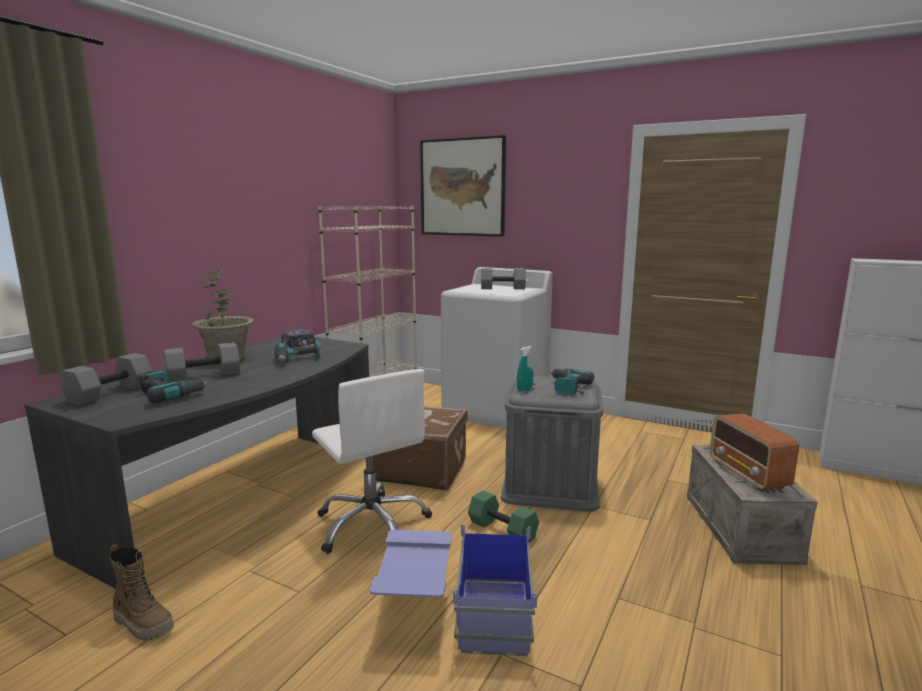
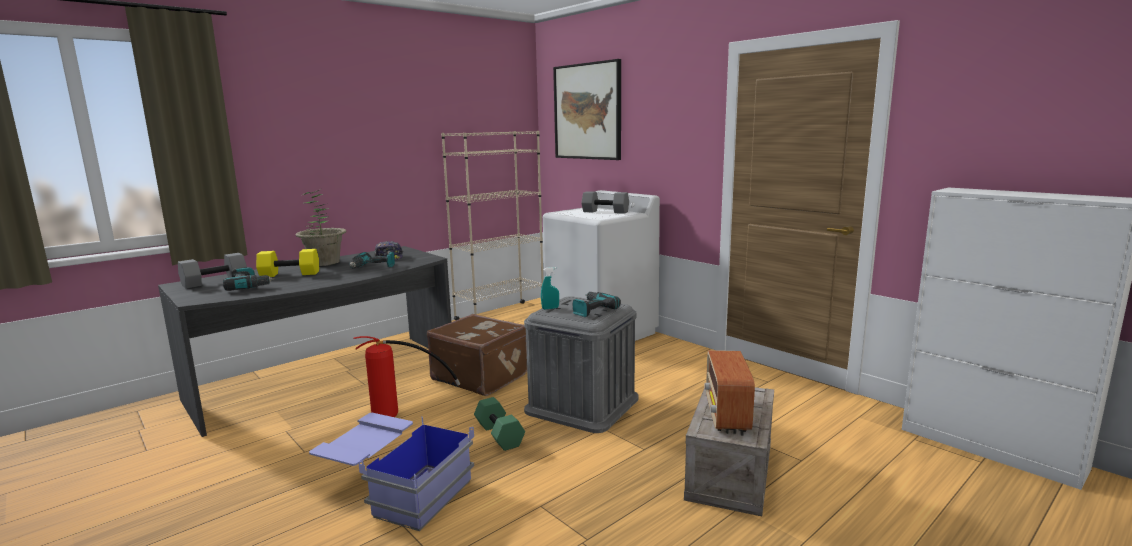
camera: 20 degrees right, 0 degrees up
boot [110,544,174,641] -> none
grey dumbbell [164,342,240,383] -> yellow dumbbell [256,249,319,277]
white office chair [312,369,432,554] -> fire extinguisher [353,336,460,417]

